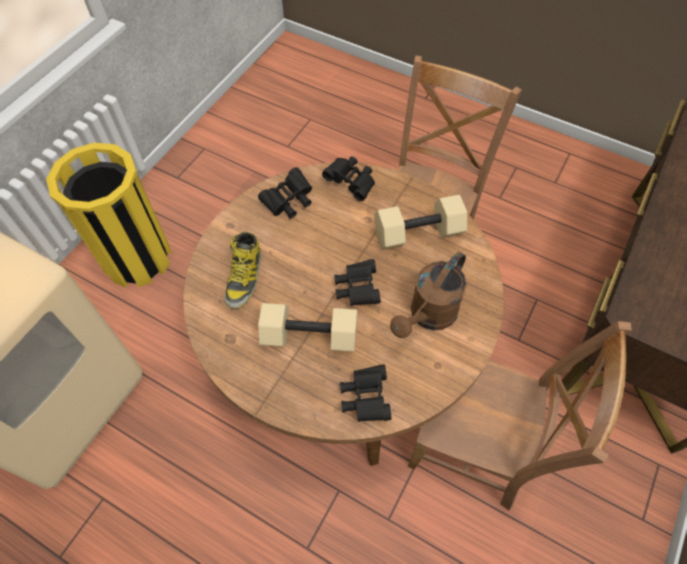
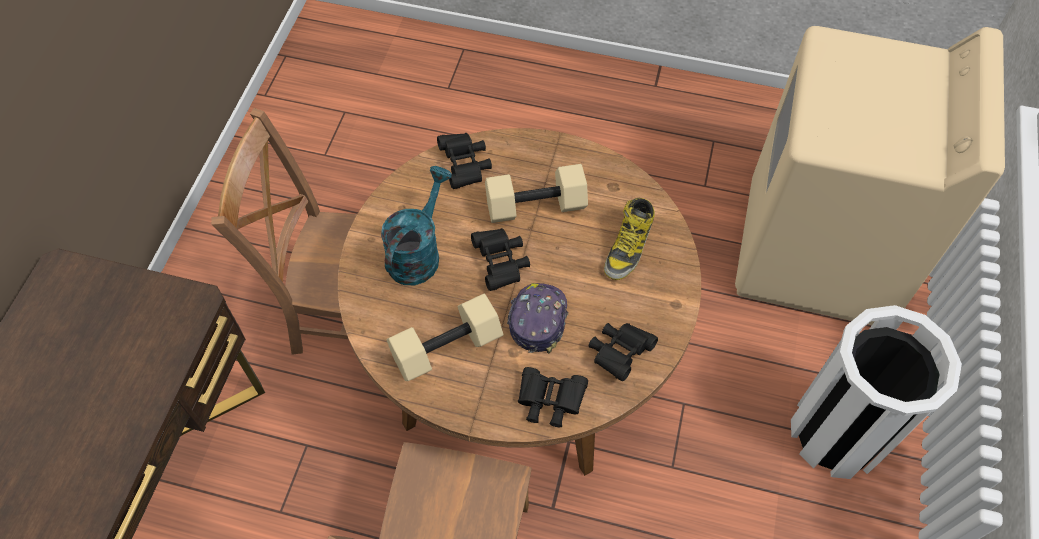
camera: 165 degrees right, 0 degrees up
yellow trash can [46,143,172,287] -> white trash can [791,305,962,479]
boot [225,232,262,309] -> boot turned 150 degrees counterclockwise [604,198,655,280]
brown watering can [390,252,467,338] -> turquoise watering can [381,166,452,285]
none -> cap [507,283,568,354]

